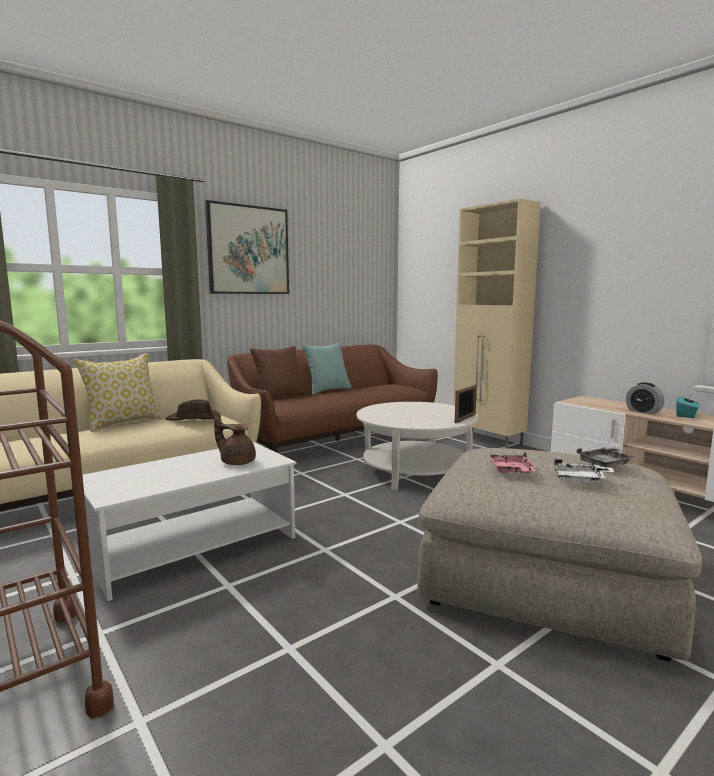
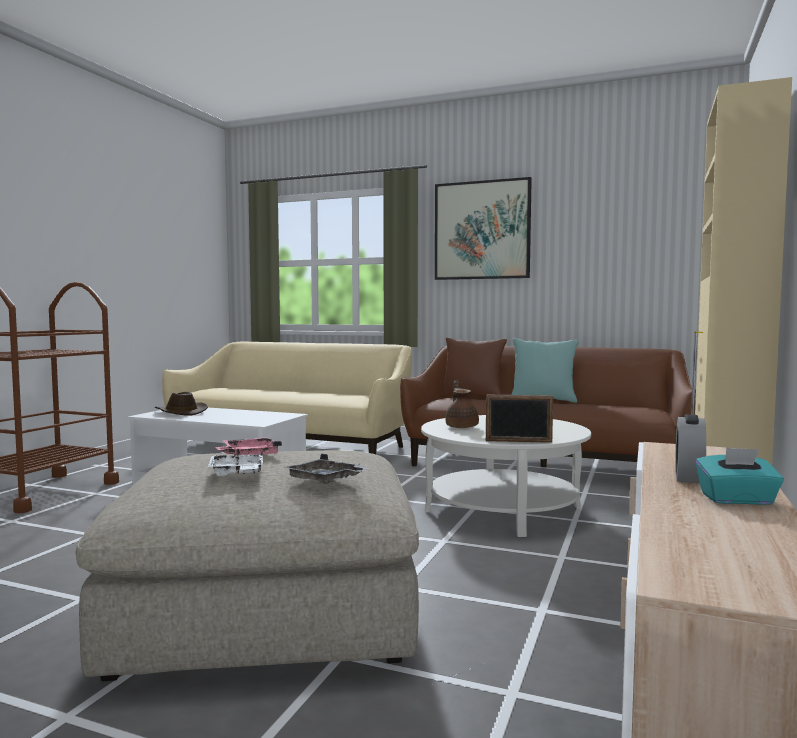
camera: 60 degrees right, 5 degrees down
pillow [74,353,163,432] -> none
brown hat [166,399,221,421] -> brown hat moved to [155,392,208,416]
brown teapot [214,416,256,465] -> brown teapot moved to [445,380,479,428]

